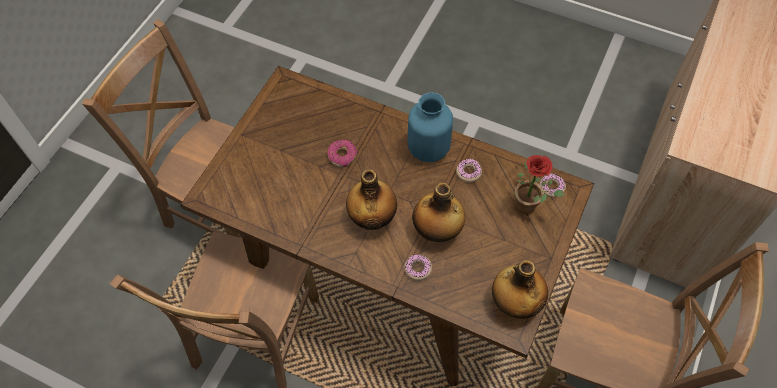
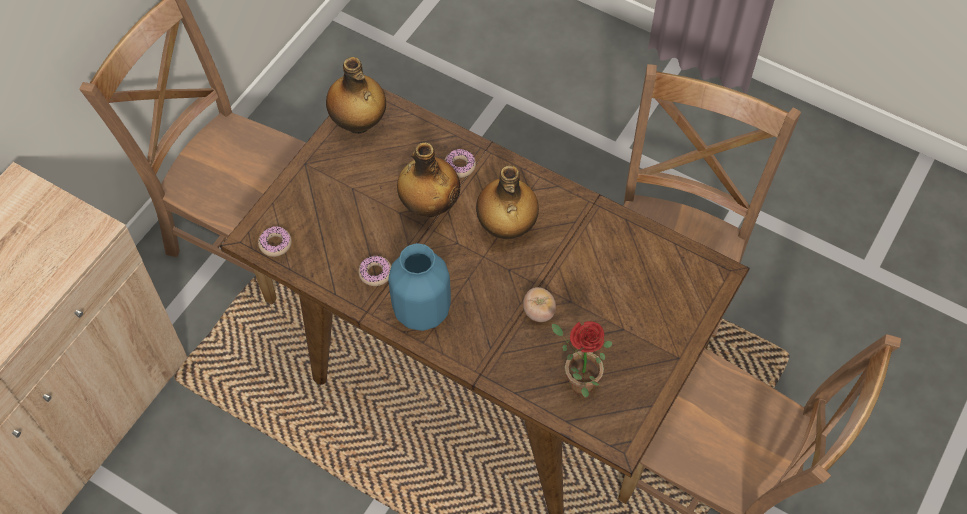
camera: 175 degrees left, 0 degrees up
donut [328,140,358,167] -> tomato [523,287,556,322]
potted plant [515,155,565,214] -> potted plant moved to [552,321,612,398]

